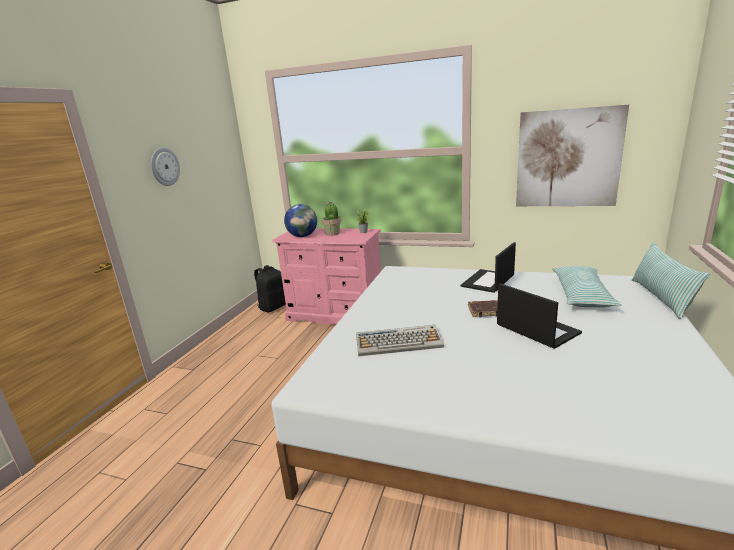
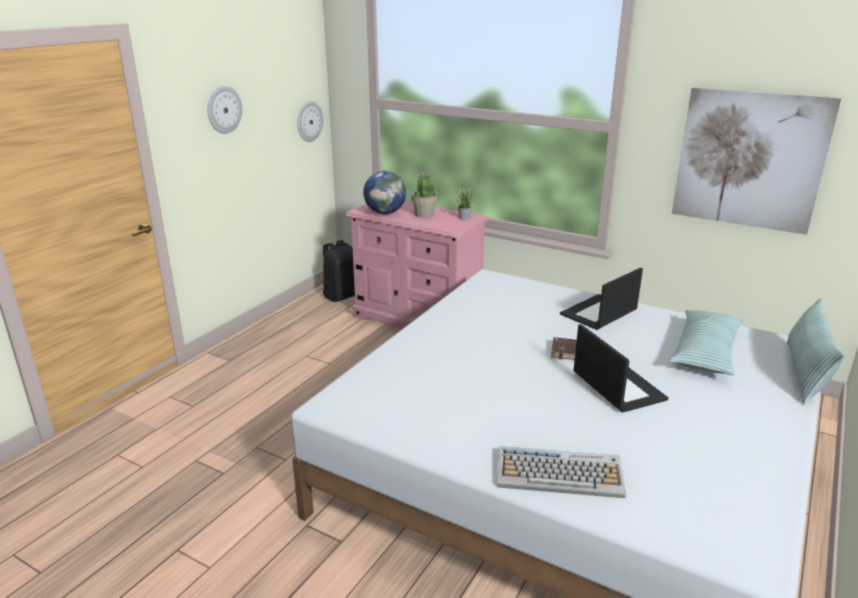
camera: 10 degrees right, 5 degrees up
keyboard [356,325,444,356] -> keyboard moved to [497,446,626,498]
none -> wall clock [297,101,323,142]

